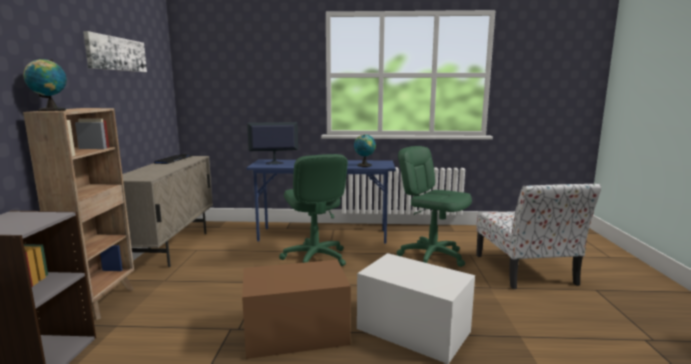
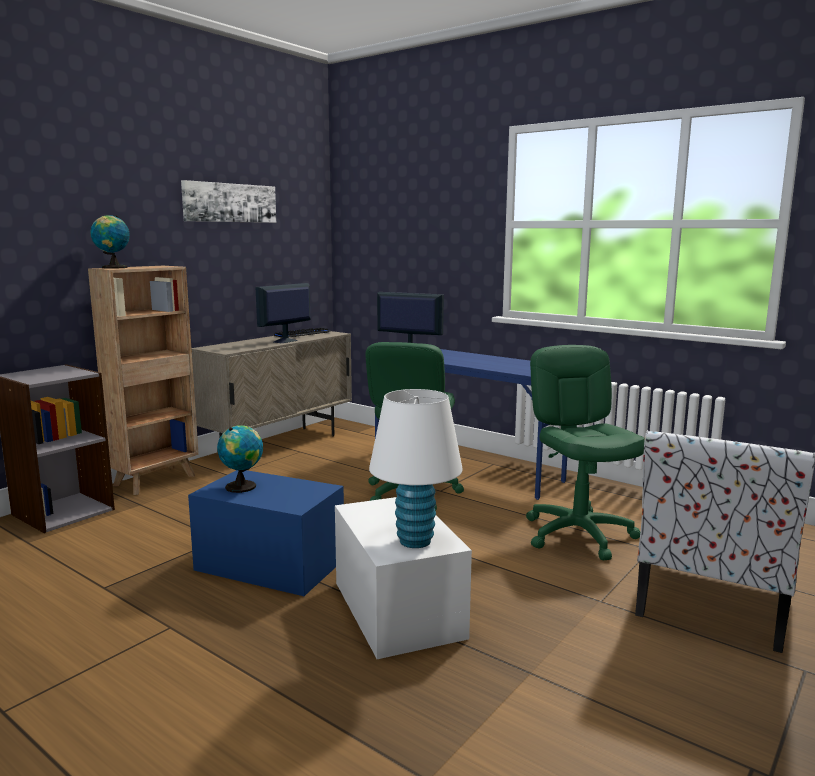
camera: 35 degrees right, 0 degrees up
brown storage box [242,260,351,359] -> blue storage box [188,470,344,596]
globe [354,134,376,167] -> globe moved to [217,425,263,493]
none -> monitor [255,283,310,343]
none -> white table lamp [369,389,463,548]

